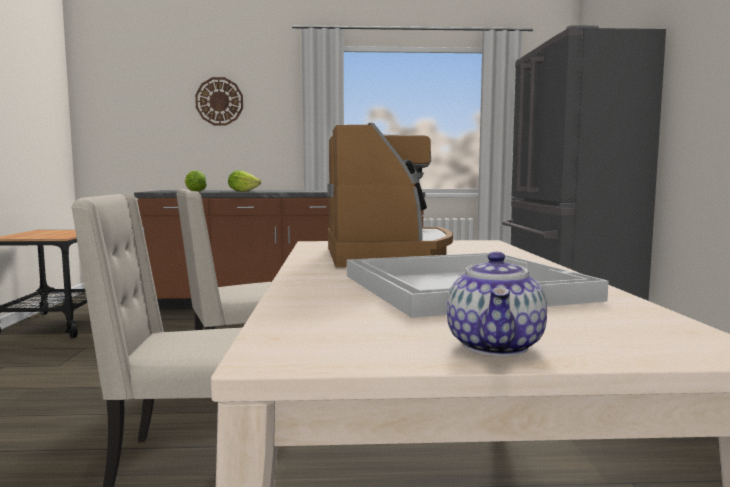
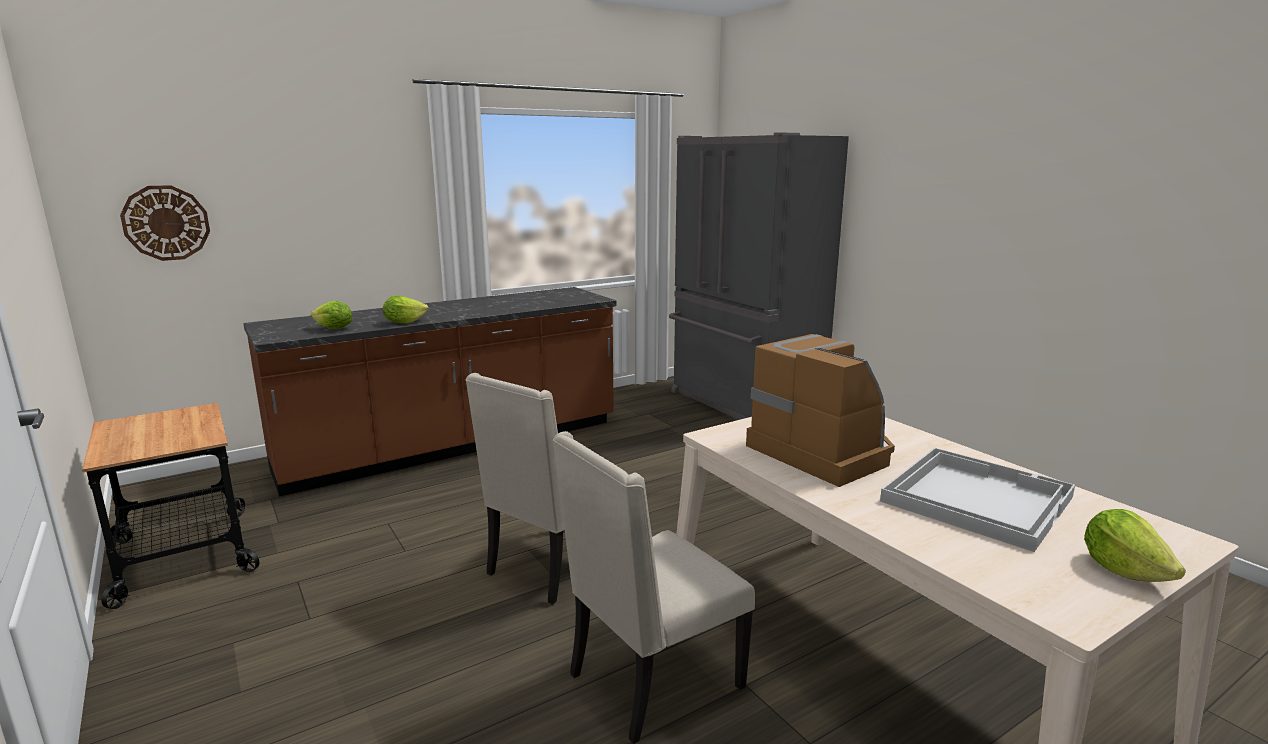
camera: 30 degrees left, 10 degrees up
wall clock [195,77,243,125] -> wall clock moved to [120,185,210,261]
teapot [447,252,547,356] -> lettuce [1084,509,1186,582]

